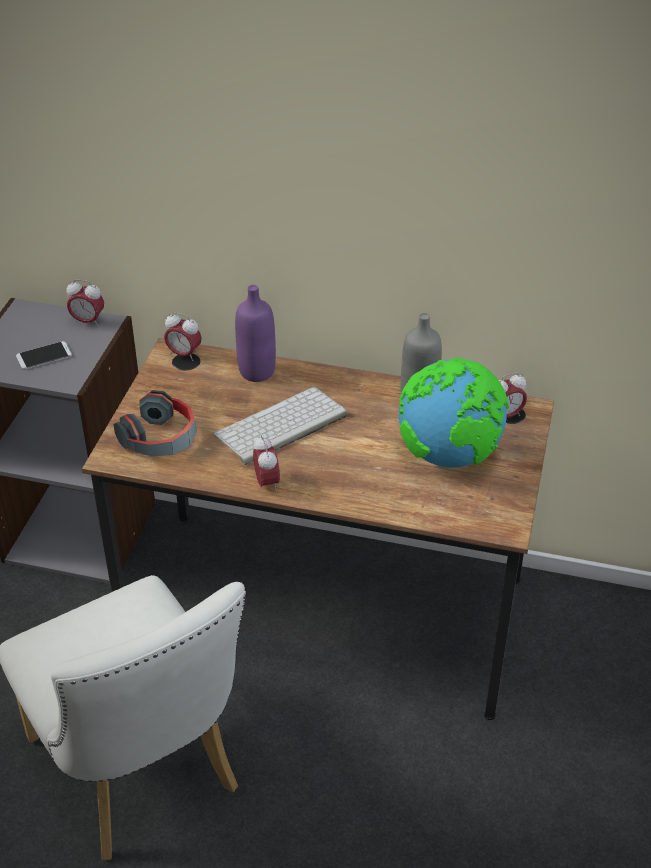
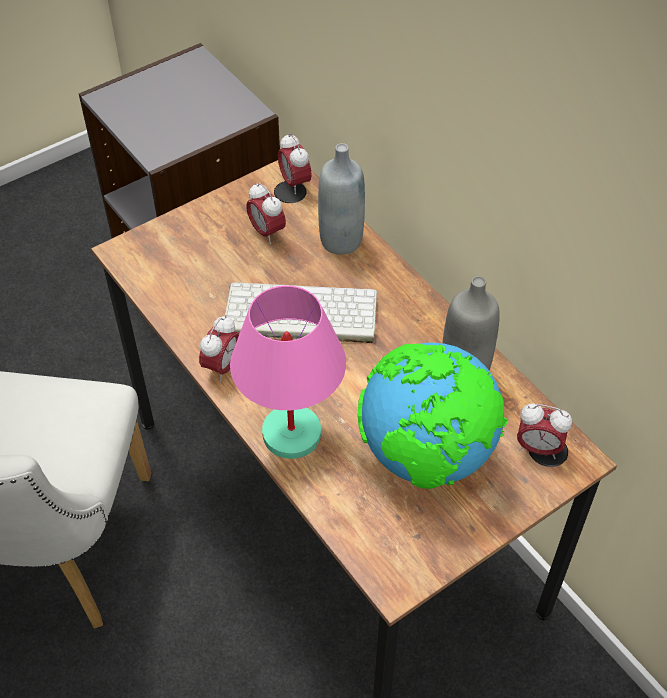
camera: 40 degrees right, 10 degrees up
phone [16,341,72,369] -> none
alarm clock [66,279,104,327] -> alarm clock moved to [246,182,286,244]
headphones [113,390,196,456] -> none
purple bottle [235,285,276,382] -> grey bottle [318,143,365,255]
none -> pink table lamp [230,285,346,459]

